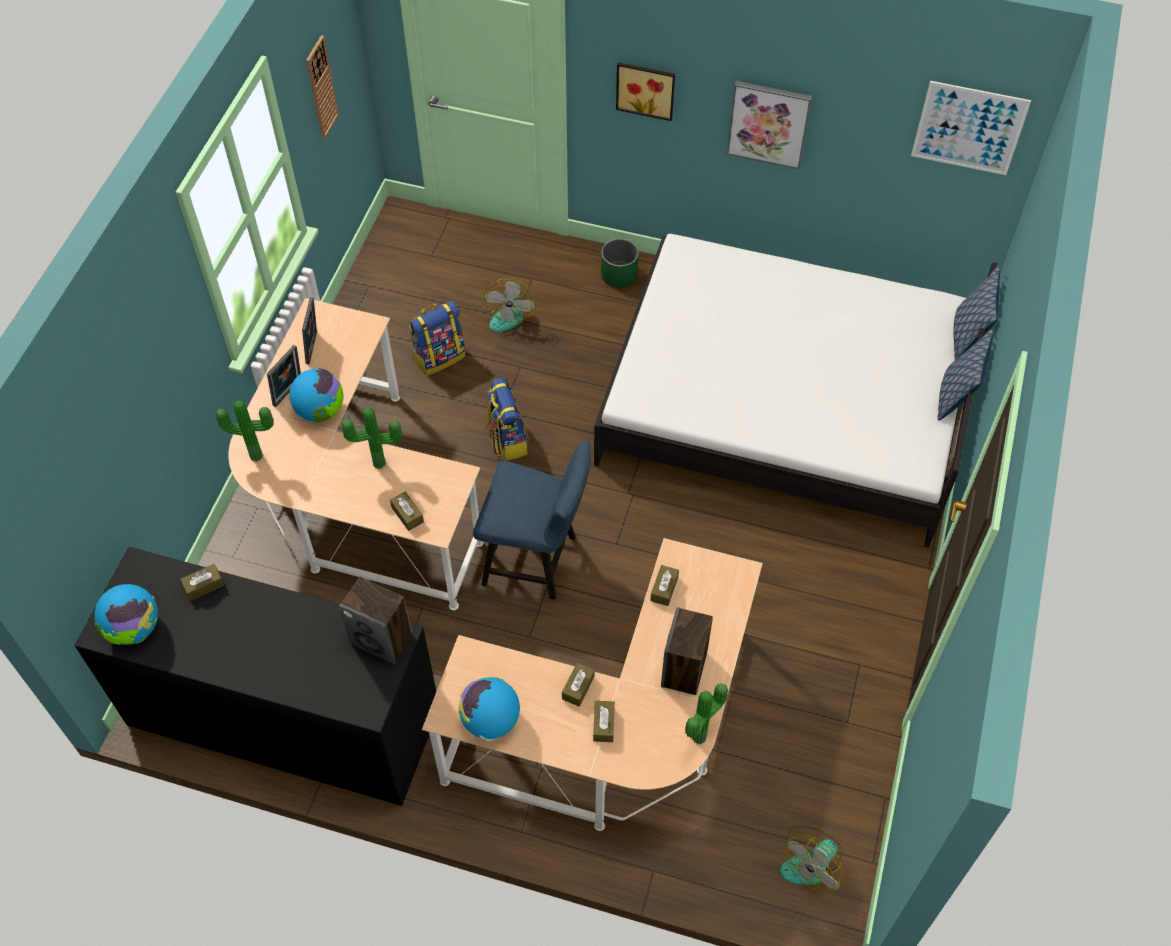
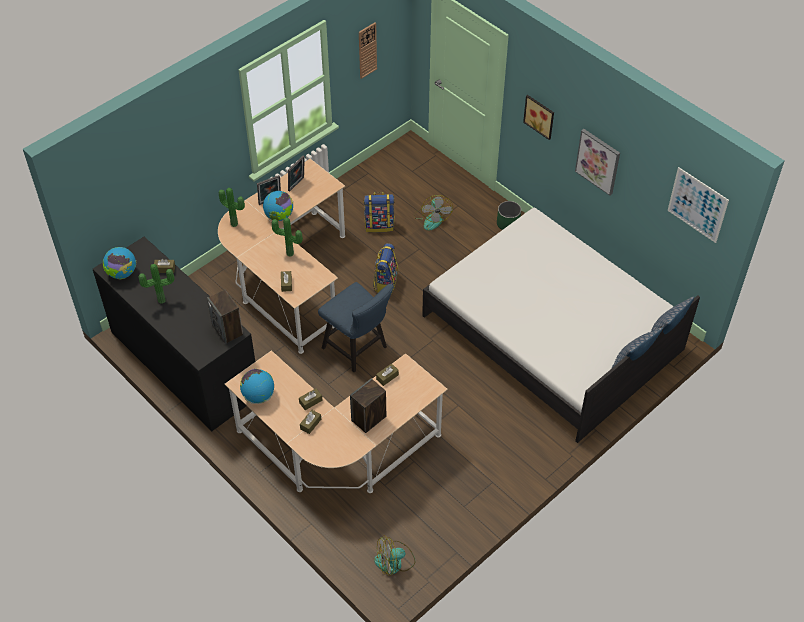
camera: 30 degrees right, 5 degrees down
fan [481,278,536,332] -> fan turned 45 degrees counterclockwise [413,195,453,230]
potted plant [685,683,728,744] -> potted plant moved to [139,264,175,304]

